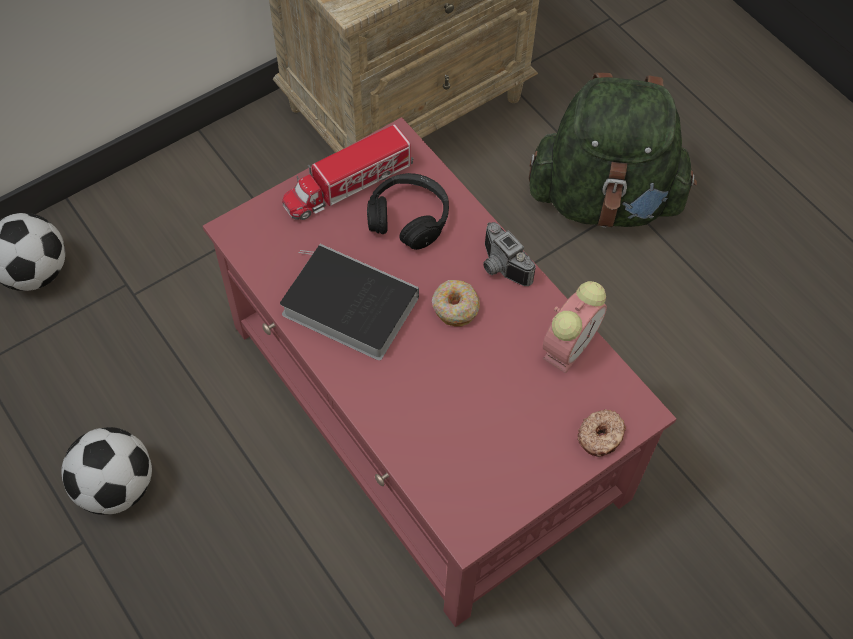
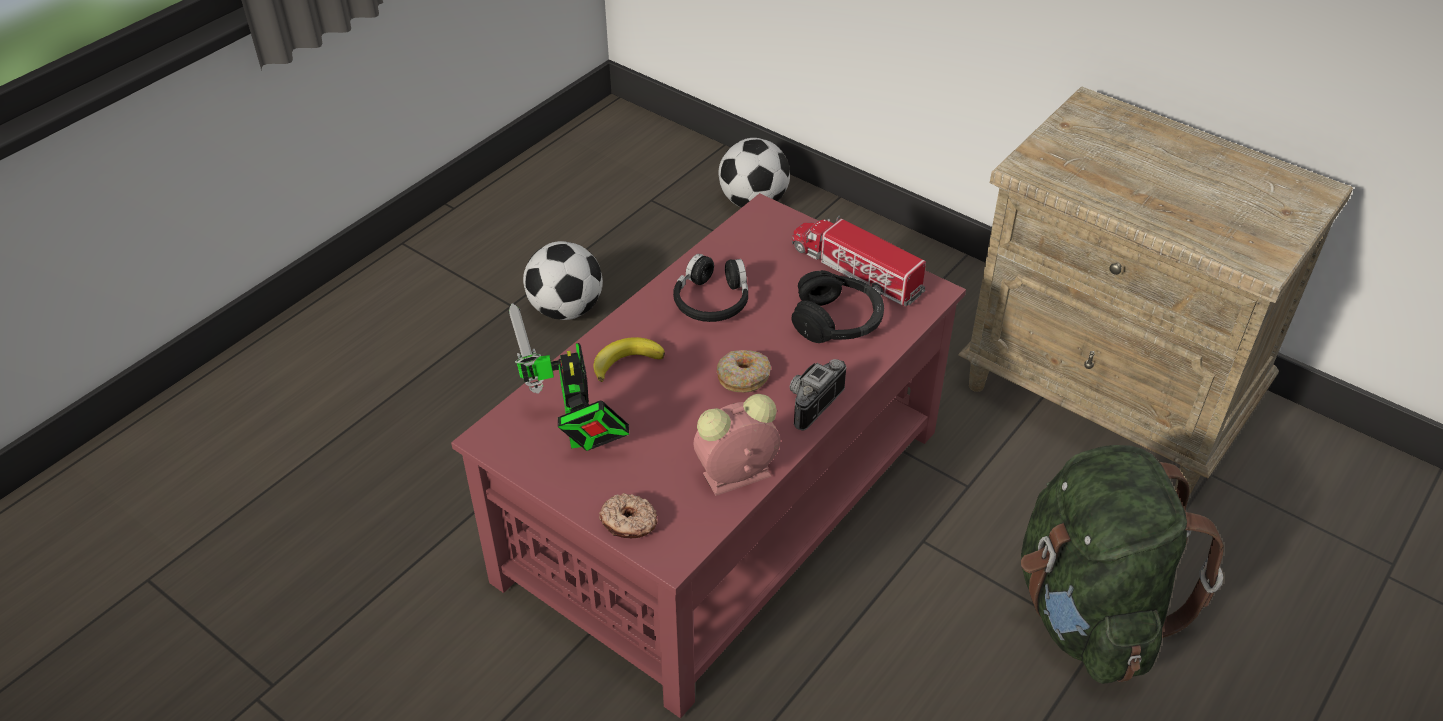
camera: 75 degrees right, 15 degrees down
book [280,244,419,360] -> black headphones [673,254,748,322]
alarm clock [543,281,607,374] -> alarm clock turned 135 degrees clockwise [693,394,781,496]
none -> toy robot [508,303,629,451]
none -> banana [593,337,665,382]

